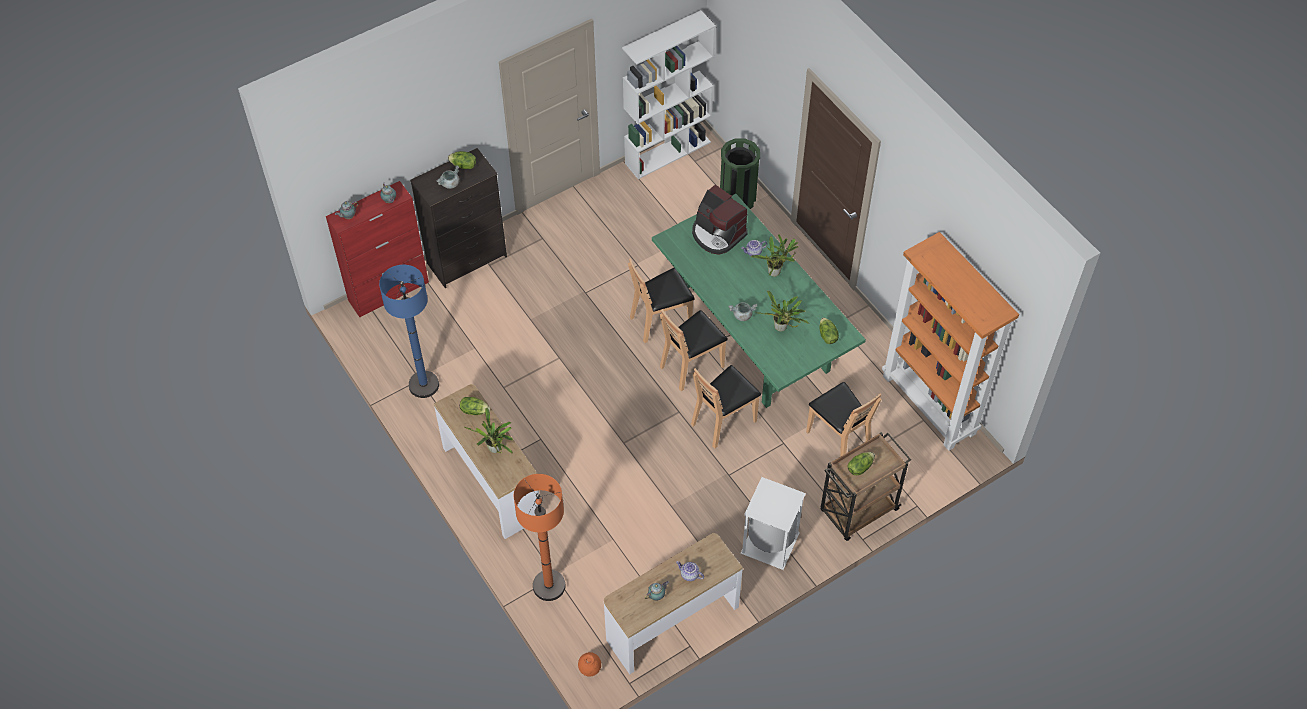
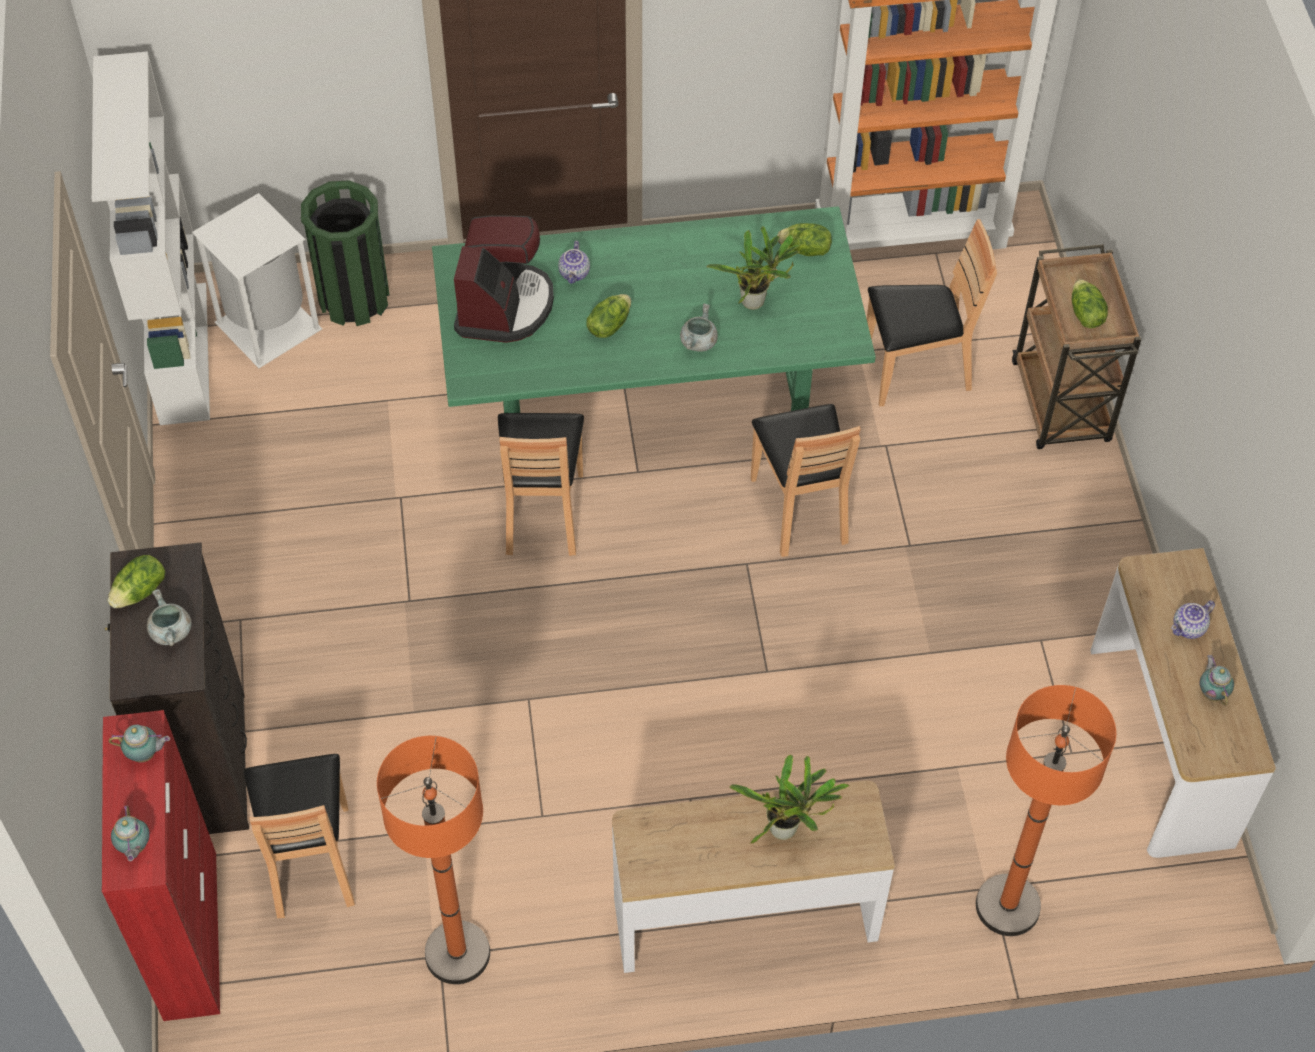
camera: 65 degrees left, 0 degrees up
blue floor lamp [379,265,439,398] -> orange floor lamp [377,736,490,984]
lettuce [460,397,490,415] -> lettuce moved to [586,294,631,338]
orange vase [578,652,601,677] -> none
brown chair [660,309,728,391] -> brown chair moved to [244,754,355,918]
coffee machine [692,185,748,255] -> coffee machine turned 60 degrees counterclockwise [454,215,554,343]
white trash can [740,477,806,570] -> white trash can moved to [192,193,322,368]
potted plant [751,234,799,277] -> none

